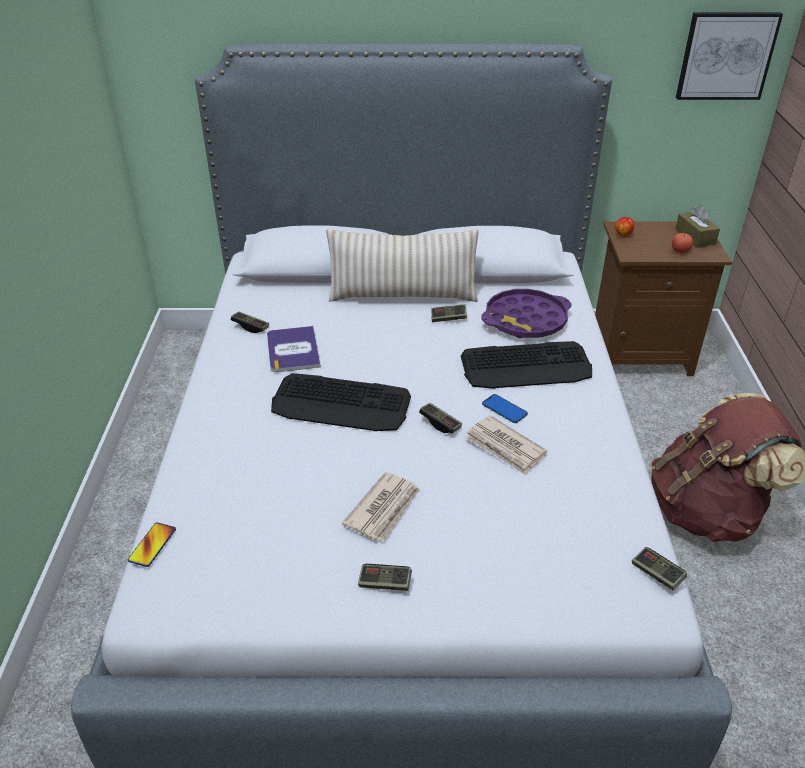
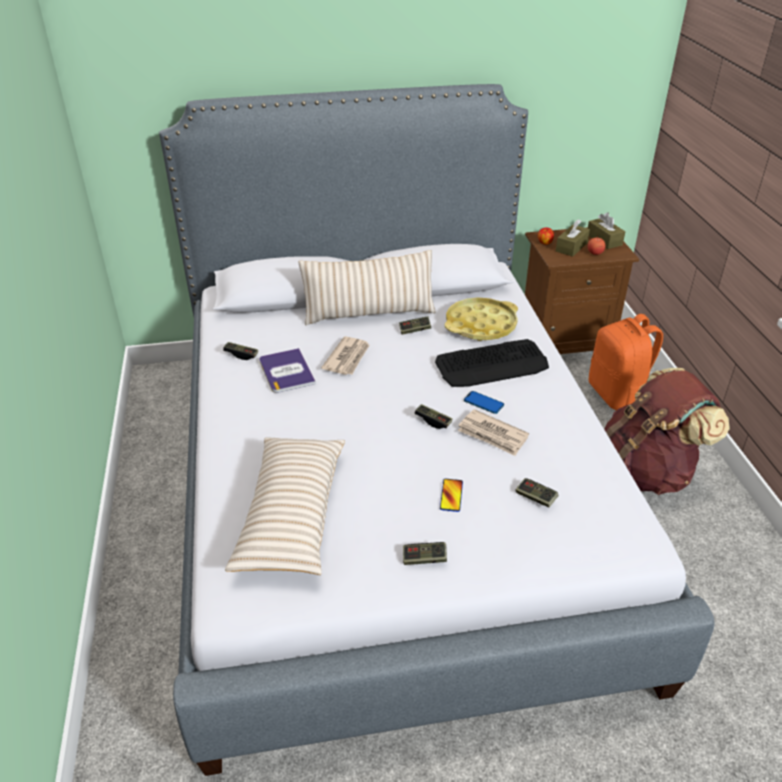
camera: 10 degrees left, 0 degrees up
phone [128,522,176,567] -> phone moved to [440,479,463,512]
keyboard [271,373,411,431] -> none
newspaper [342,472,420,541] -> newspaper moved to [321,337,370,375]
purple tray [481,289,571,338] -> yellow tray [445,297,518,341]
game controller [632,547,687,590] -> game controller moved to [516,478,558,507]
picture [676,12,783,100] -> none
none -> beige pillow [225,438,345,575]
none -> brown tissue box [556,220,590,257]
none -> orange backpack [589,314,663,410]

